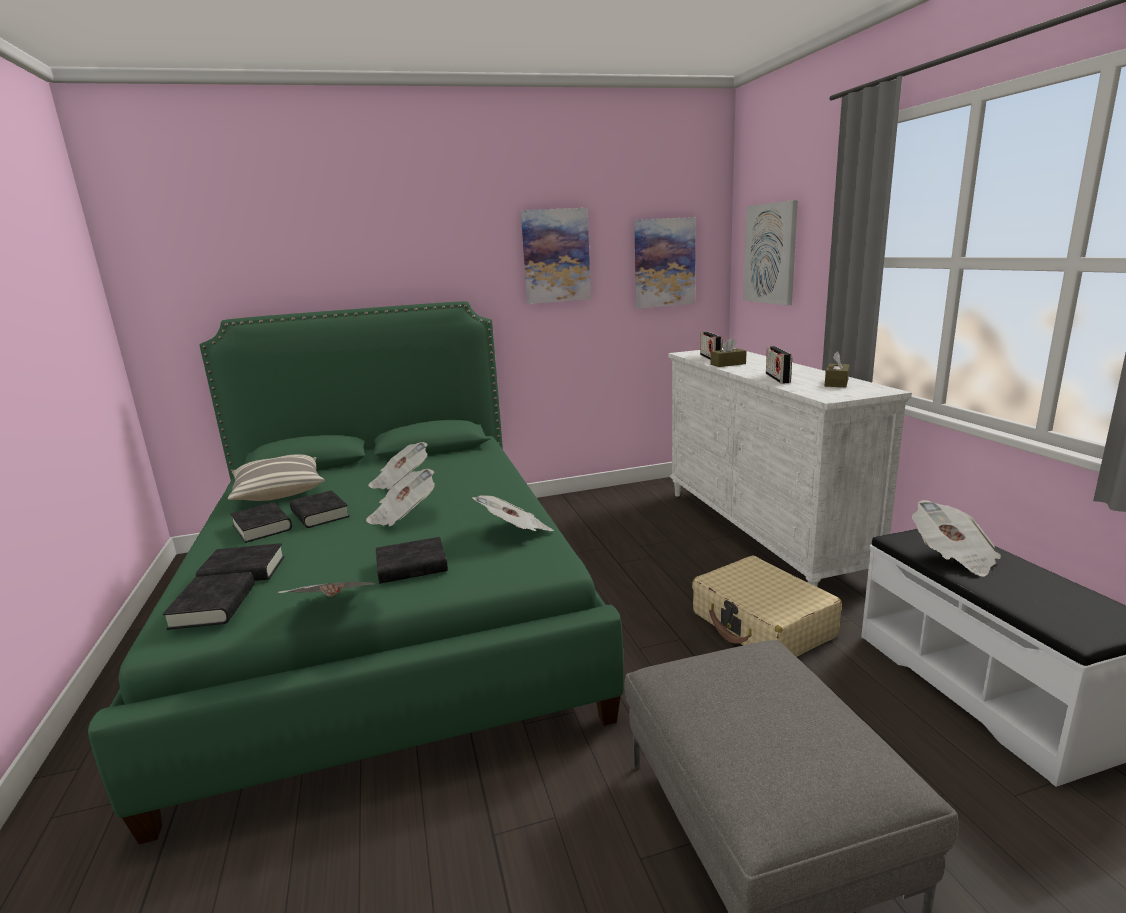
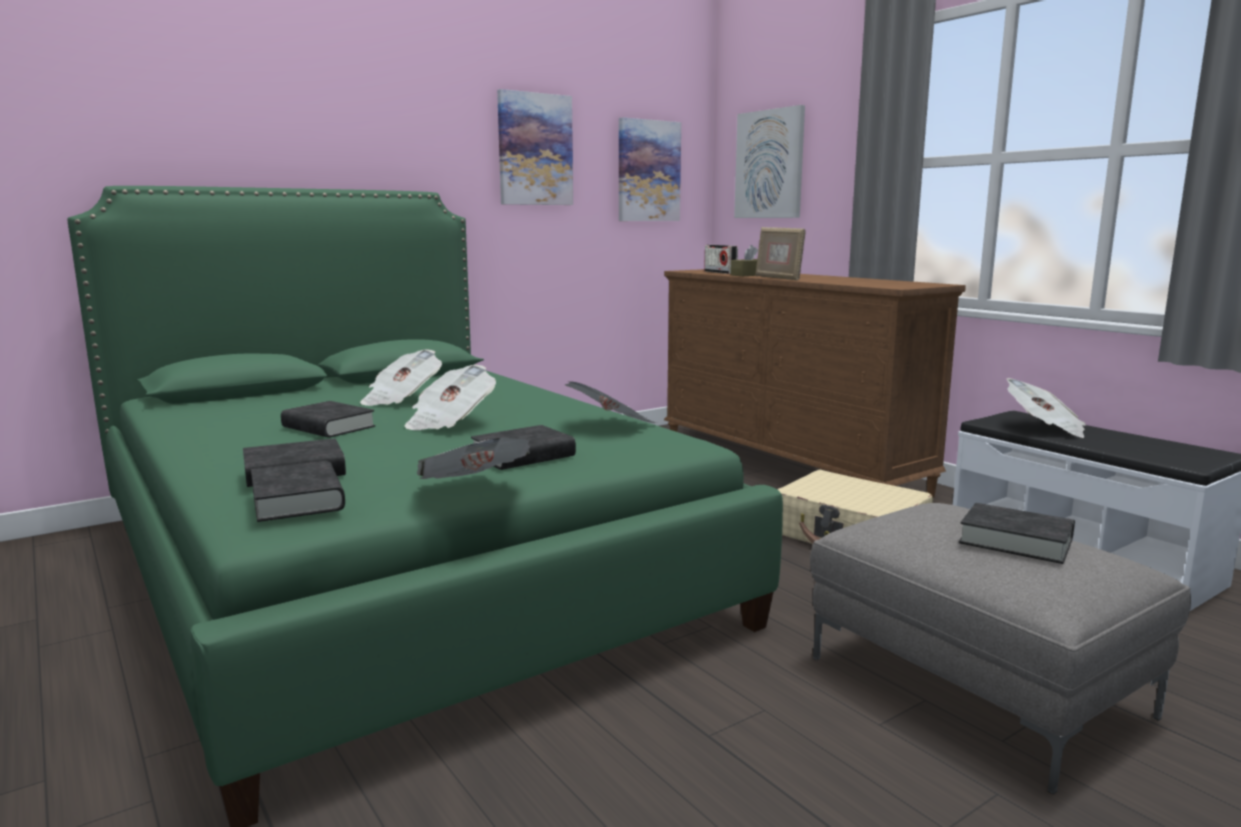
camera: 20 degrees left, 5 degrees down
pillow [228,454,325,501] -> none
black book [230,503,292,543] -> black book moved to [959,503,1075,564]
white dresser [668,348,912,587] -> brown dresser [664,269,966,498]
radio [766,346,792,384] -> none
brown tissue box [825,351,850,387] -> none
none -> picture frame [755,227,806,280]

